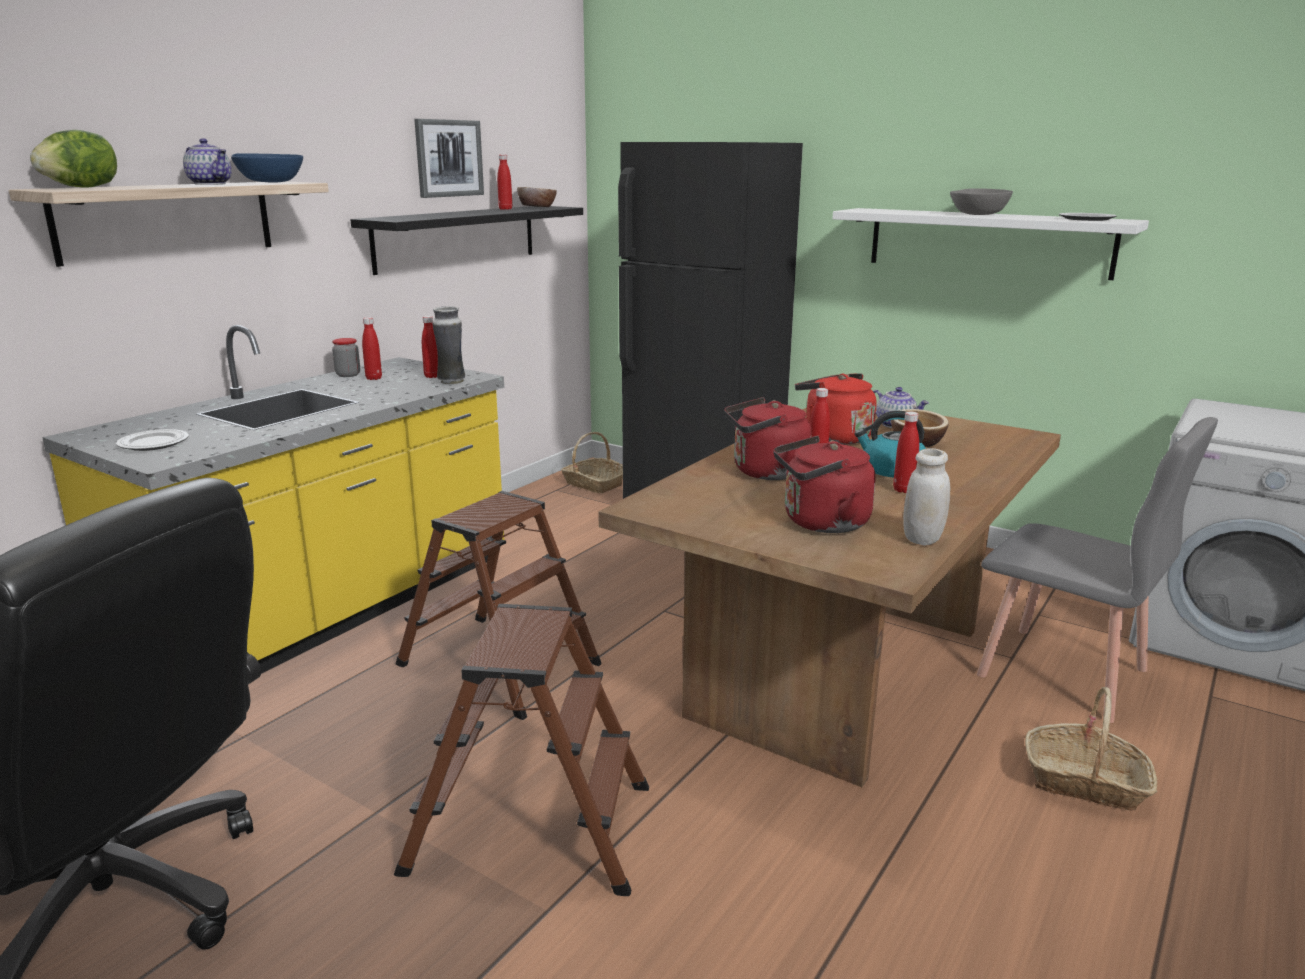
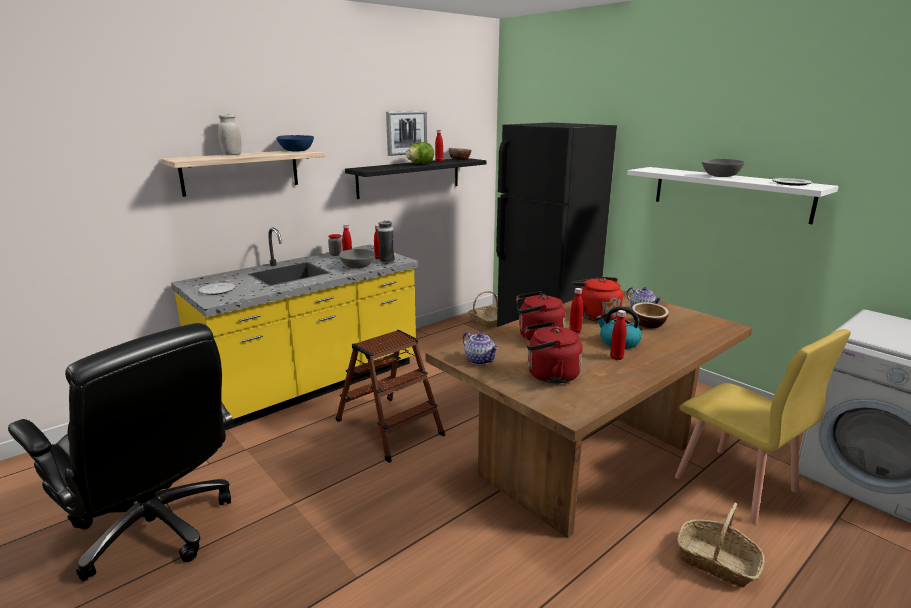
camera: 15 degrees right, 0 degrees up
lettuce [30,130,117,188] -> lettuce moved to [406,142,434,164]
teapot [183,138,232,185] -> teapot moved to [463,332,498,365]
brown step ladder [394,604,649,896] -> none
white jar [903,448,950,545] -> white jar moved to [218,114,242,155]
grey chair [977,417,1218,723] -> yellow chair [675,329,851,525]
none -> grey bowl [339,249,375,268]

